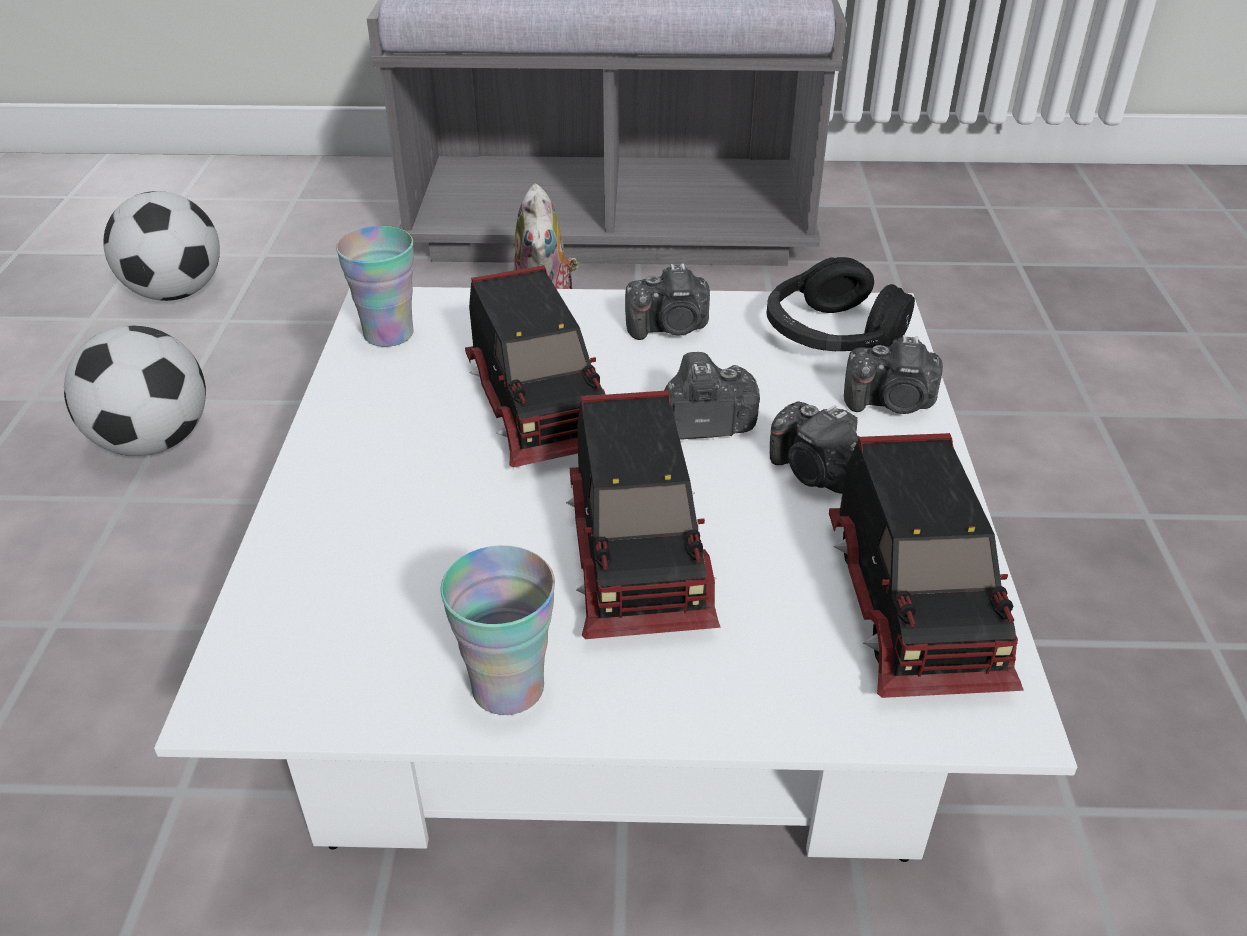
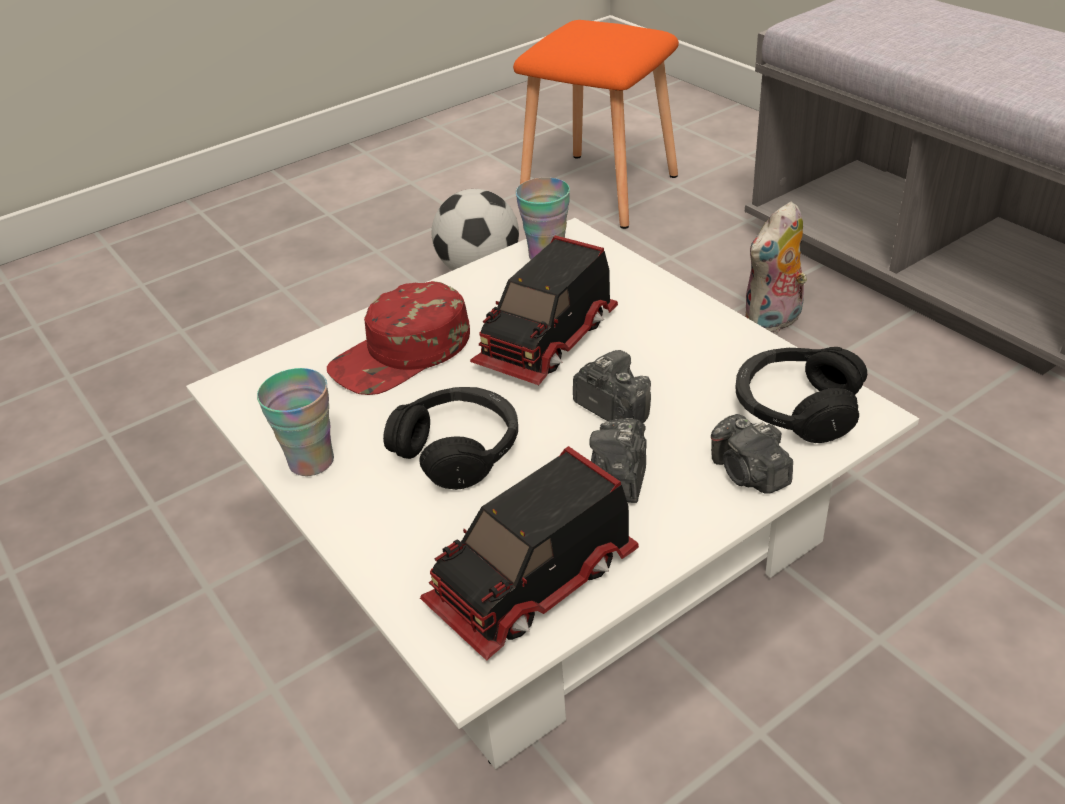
camera: 55 degrees right, 0 degrees up
football [103,191,220,301] -> orange stool [513,20,679,229]
toy truck [566,390,721,639] -> black headphones [383,387,518,490]
camera [625,263,710,340] -> none
none -> red cap [327,281,470,395]

